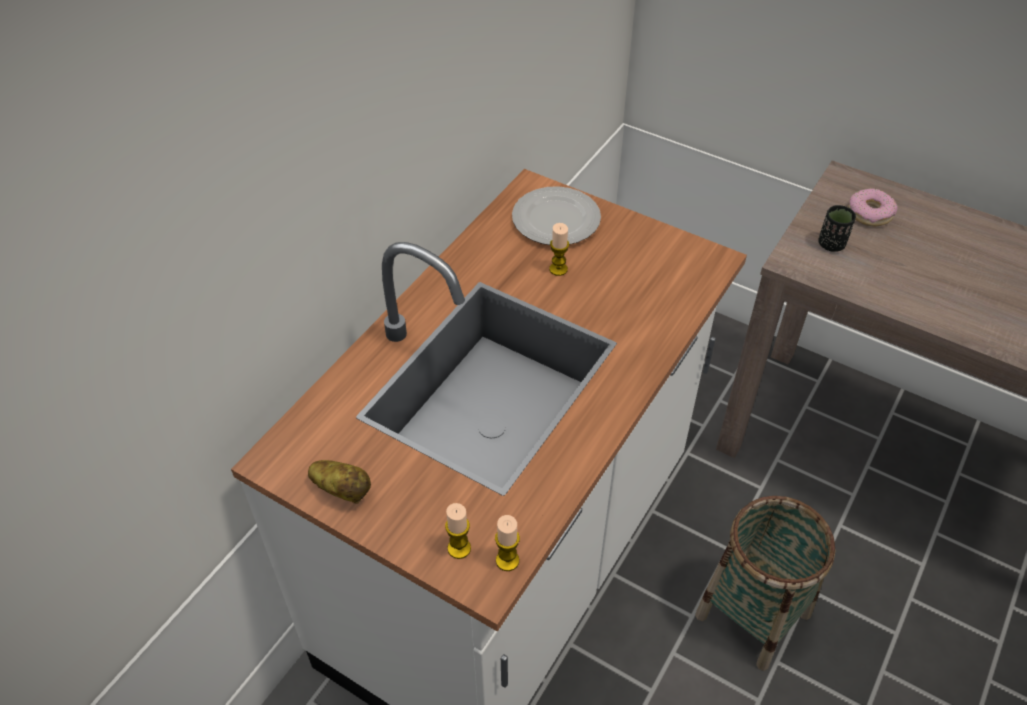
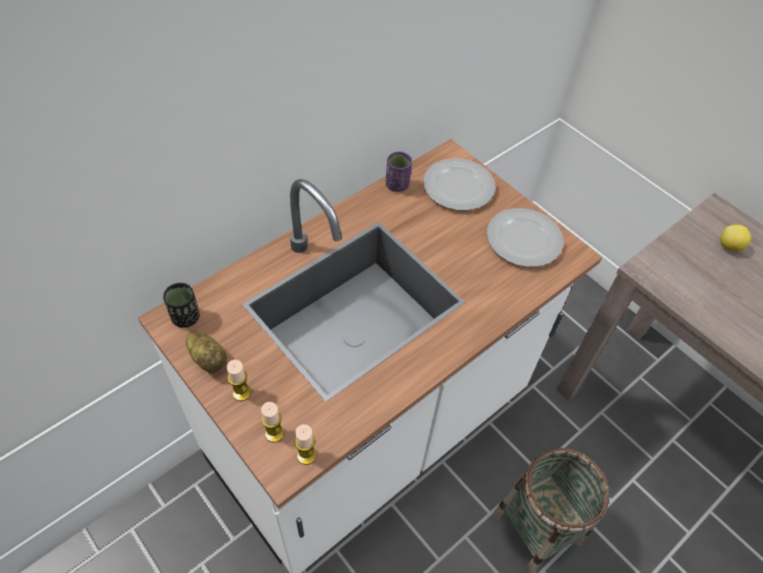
camera: 15 degrees right, 5 degrees up
candle [549,223,569,276] -> candle moved to [227,360,251,401]
black cup [818,205,856,252] -> black cup moved to [163,283,200,328]
donut [848,189,898,226] -> lemon [720,225,751,252]
none -> purple cup [386,152,412,192]
none -> plate [487,208,564,267]

